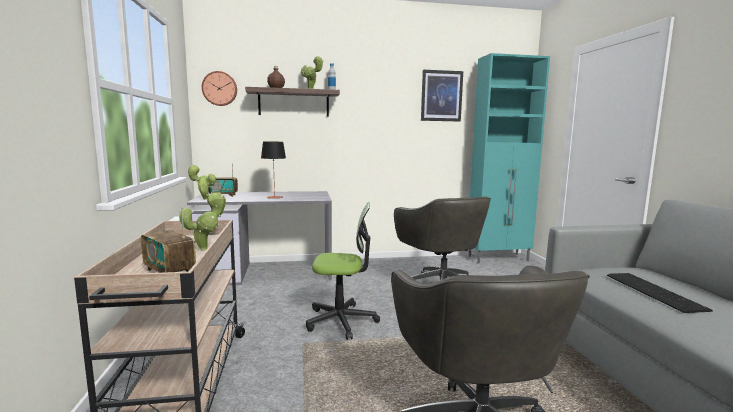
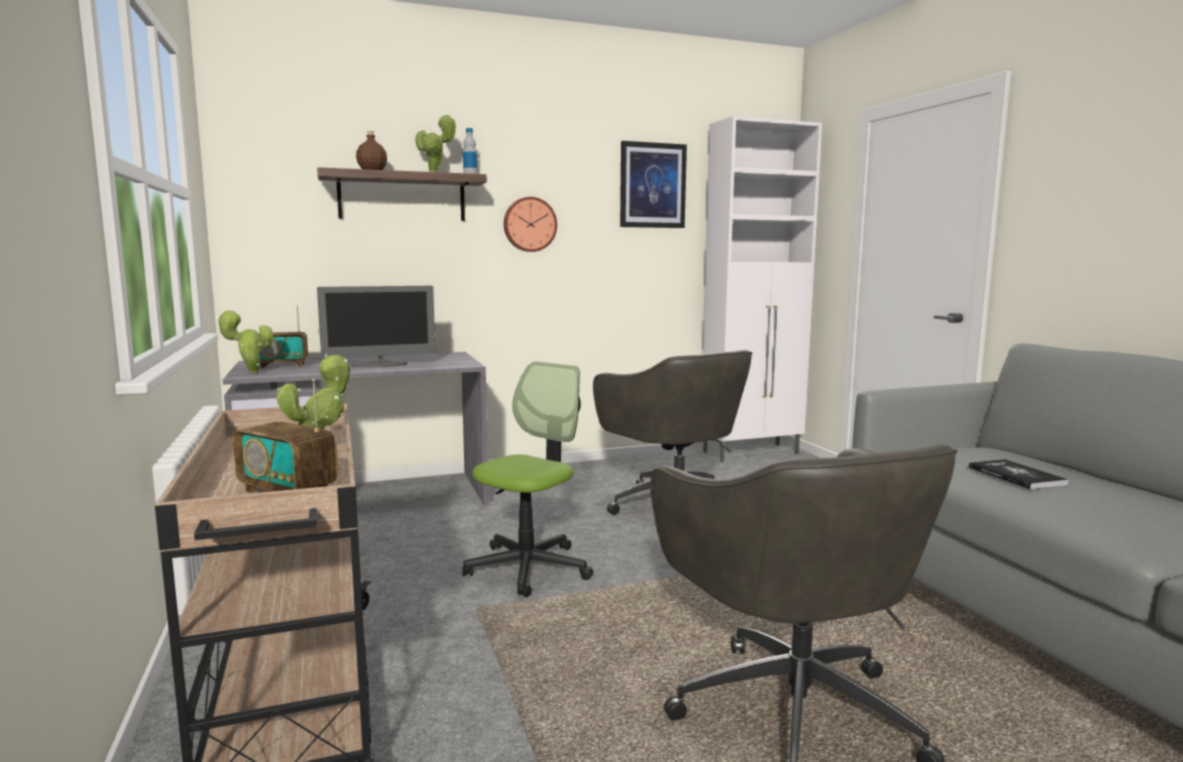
camera: 10 degrees left, 0 degrees up
wall clock [202,71,237,106] -> wall clock moved to [504,197,557,252]
table lamp [261,141,286,199] -> monitor [317,286,435,368]
office chair [306,202,380,340] -> office chair turned 45 degrees counterclockwise [462,361,593,597]
turquoise cabinet [469,53,550,263] -> white cabinet [702,116,822,462]
keyboard [607,273,713,313] -> book [969,459,1069,490]

